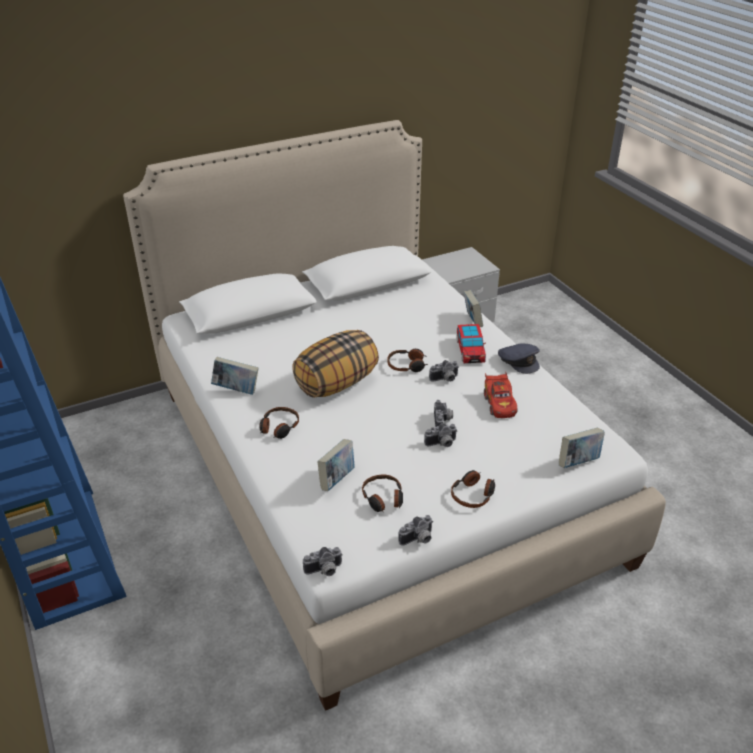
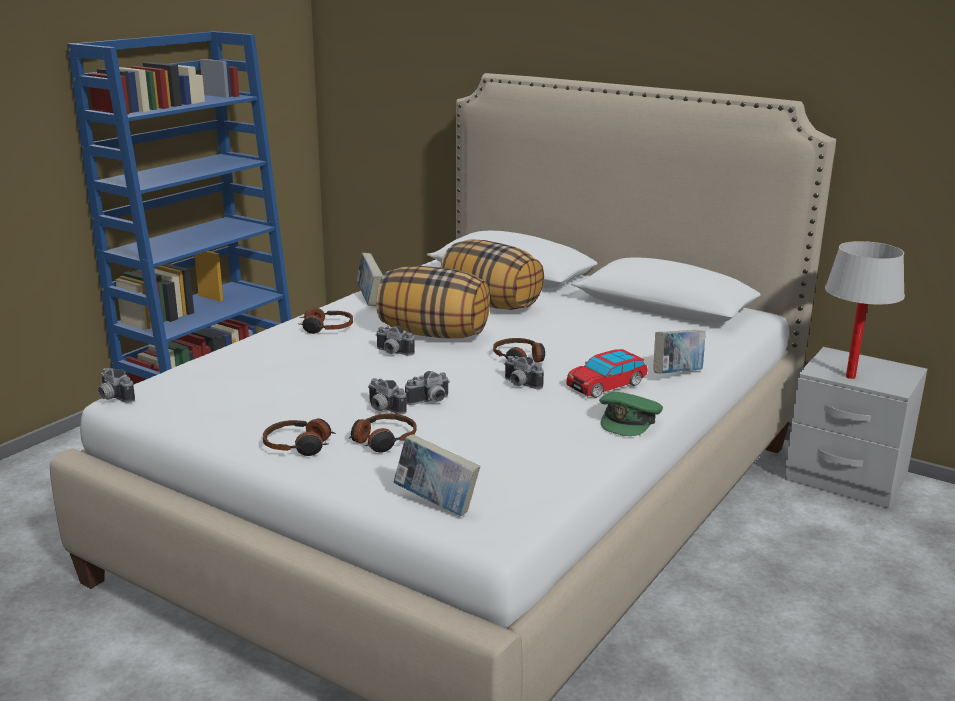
camera: 60 degrees right, 15 degrees down
book [317,439,354,491] -> none
headphones [362,475,403,512] -> headphones moved to [349,413,417,453]
camera [398,515,433,546] -> camera moved to [375,326,415,356]
red toy car [484,372,518,418] -> none
grey cap [498,344,540,374] -> green cap [599,392,663,436]
none -> pillow [440,239,544,310]
none -> white table lamp [825,241,905,379]

